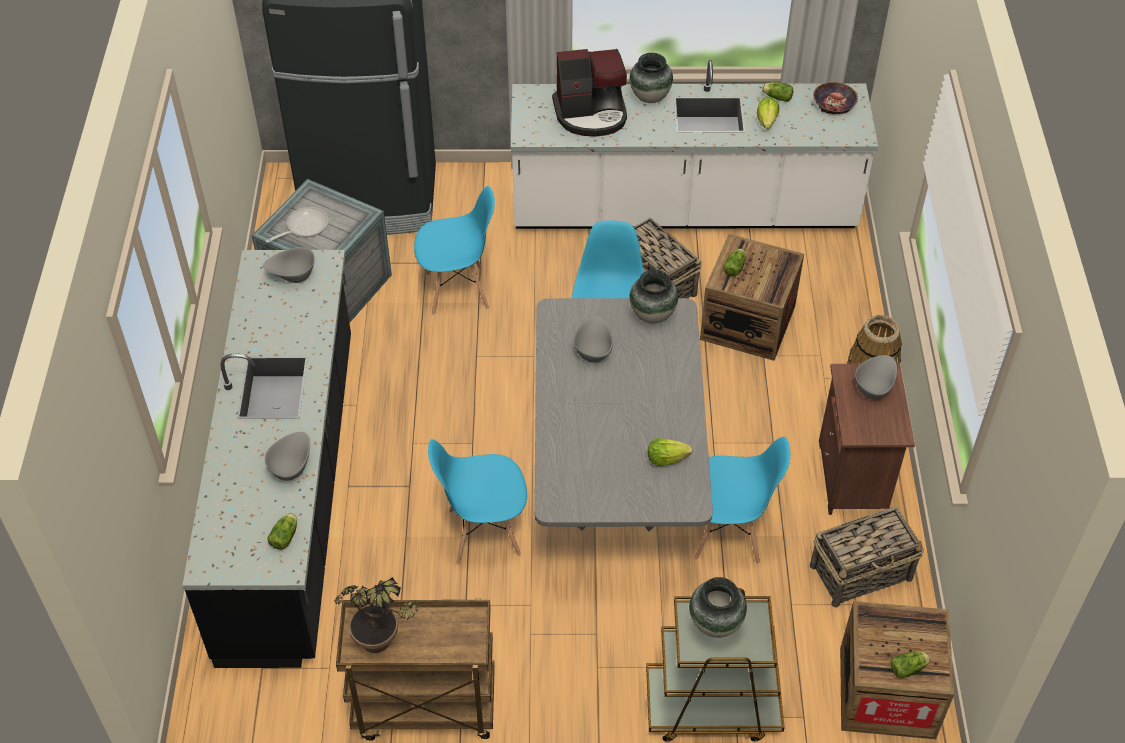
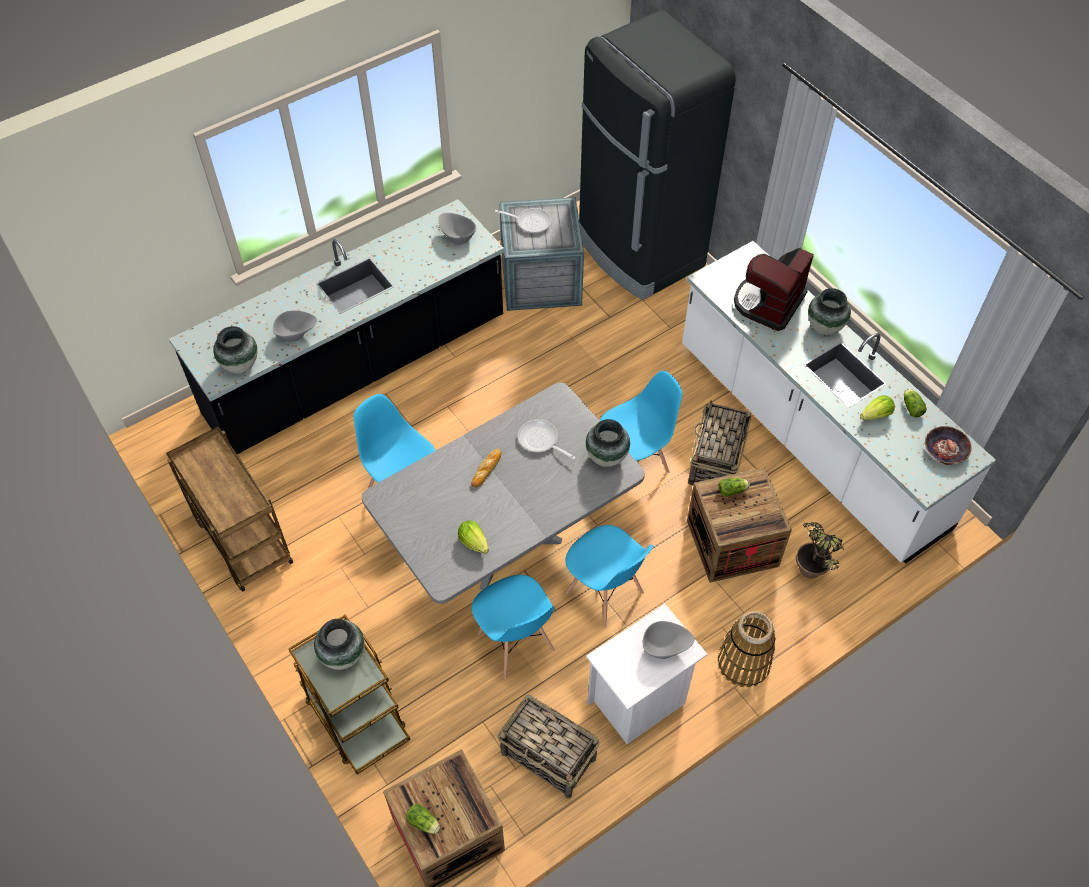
camera: 55 degrees right, 5 degrees up
lettuce [267,513,297,550] -> vase [213,326,258,373]
potted plant [334,577,418,653] -> potted plant moved to [796,522,844,578]
blue chair [414,186,495,315] -> blue chair moved to [565,525,653,628]
coffee machine [552,49,627,137] -> coffee machine turned 75 degrees clockwise [734,248,814,331]
grey bowl [574,317,613,363] -> frying pan [518,419,576,460]
brown nightstand [819,364,915,515] -> white nightstand [586,604,707,744]
none -> bread [471,449,502,487]

